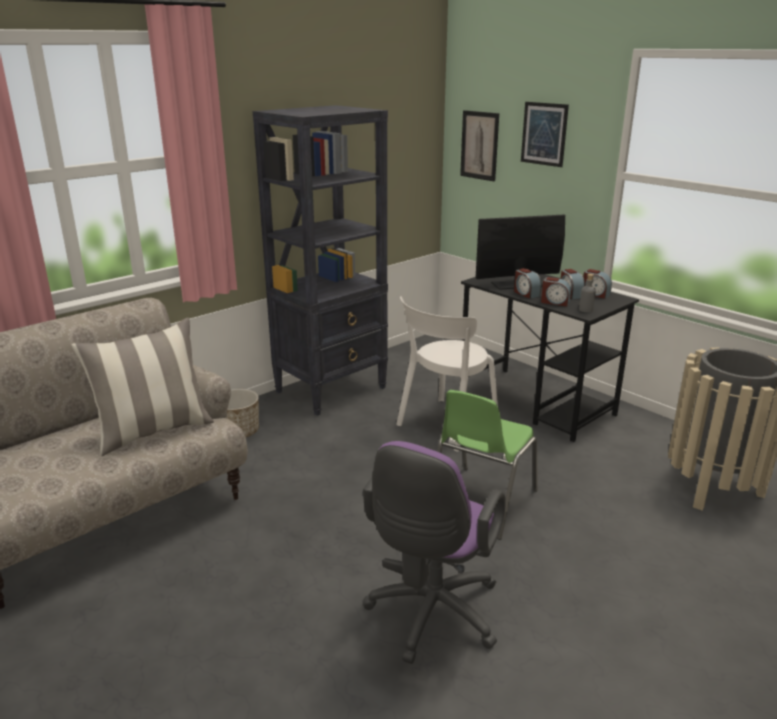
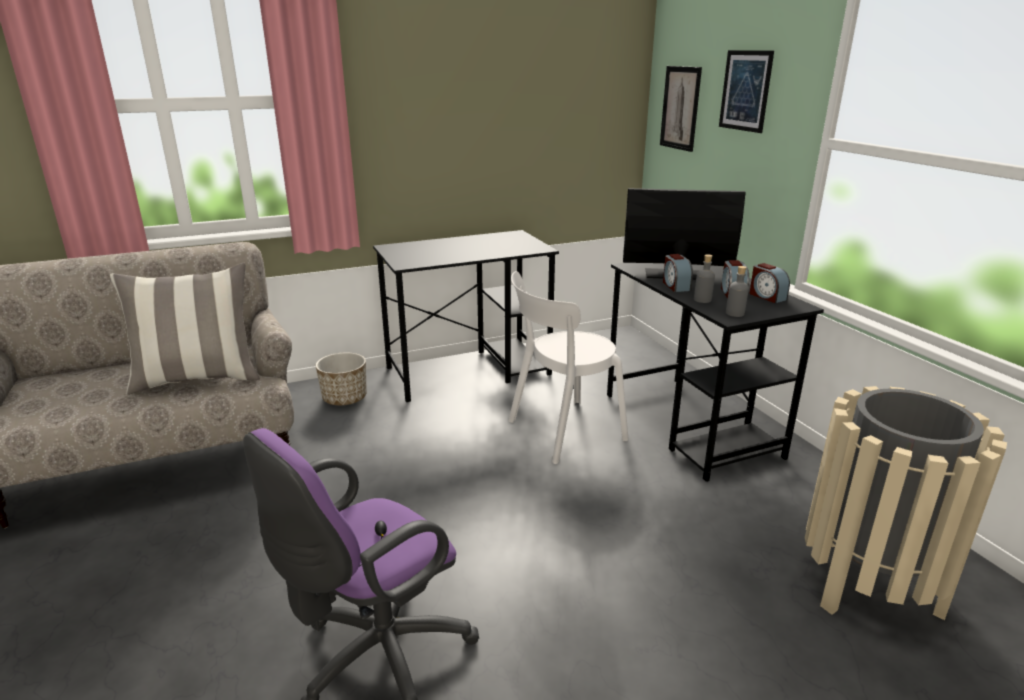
camera: 20 degrees right, 0 degrees up
black bookcase [253,105,388,416] -> black desk [373,230,559,402]
green chair [437,390,538,540] -> none
alarm clock [541,277,571,306] -> grey bottle [694,254,715,303]

